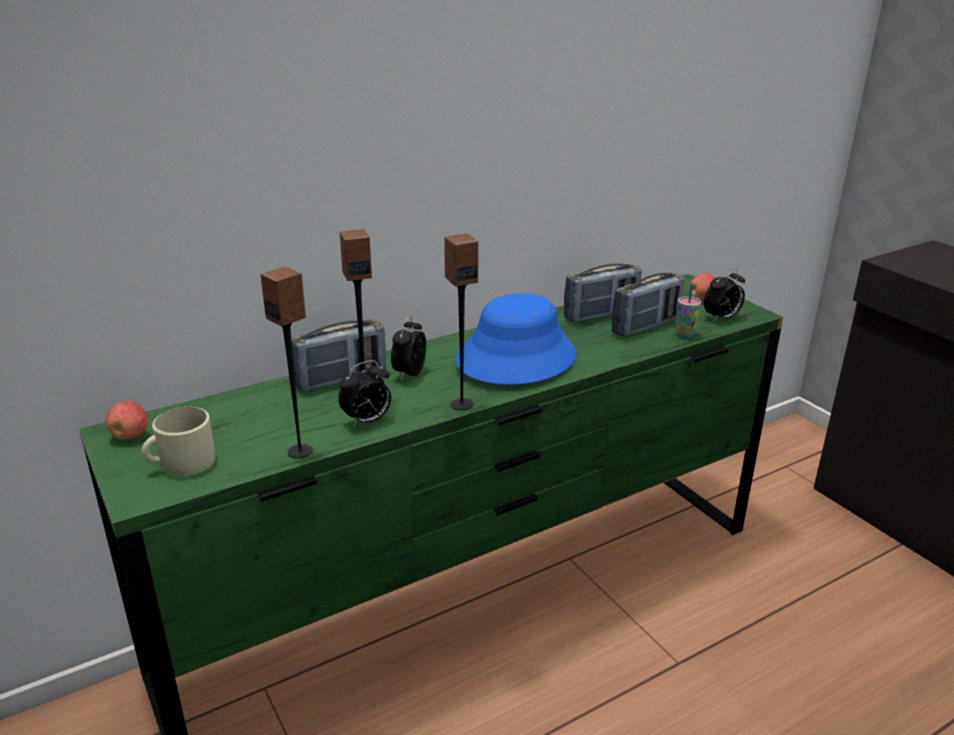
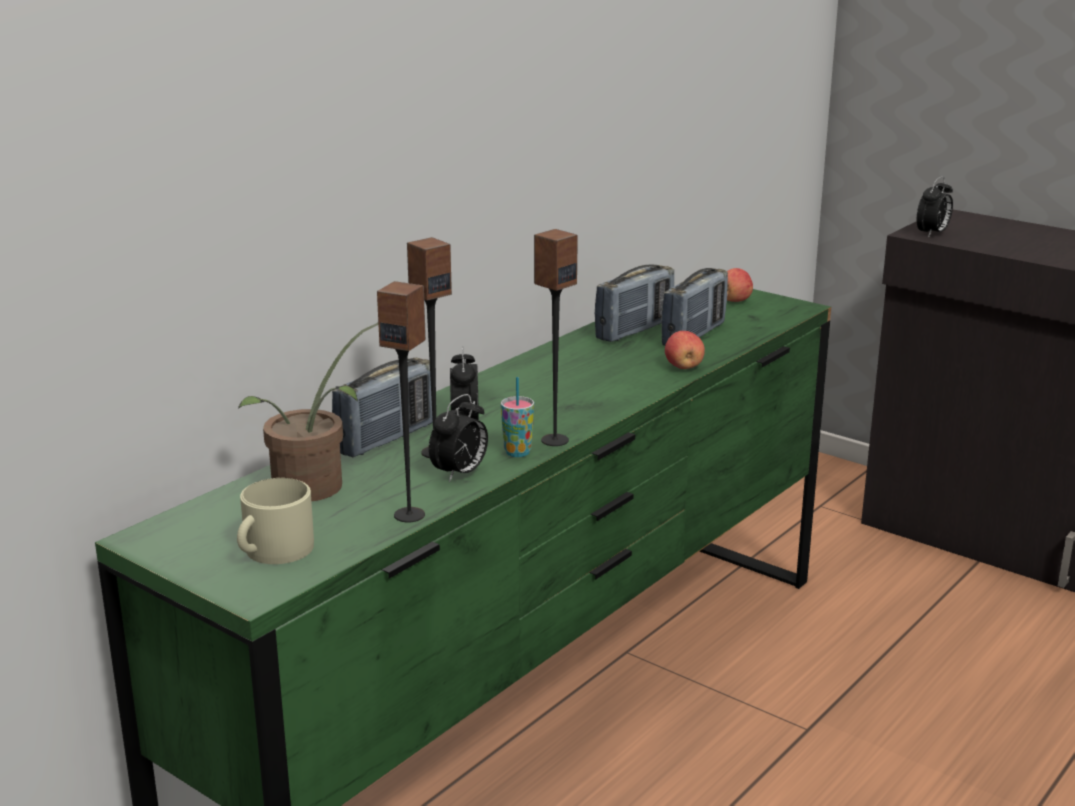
camera: 20 degrees left, 5 degrees down
apple [105,401,148,440] -> apple moved to [665,331,705,369]
blue hat [455,293,577,385] -> none
cup [676,283,701,338] -> cup moved to [501,377,534,457]
alarm clock [704,268,745,321] -> alarm clock moved to [917,176,953,238]
none -> potted plant [238,323,378,502]

